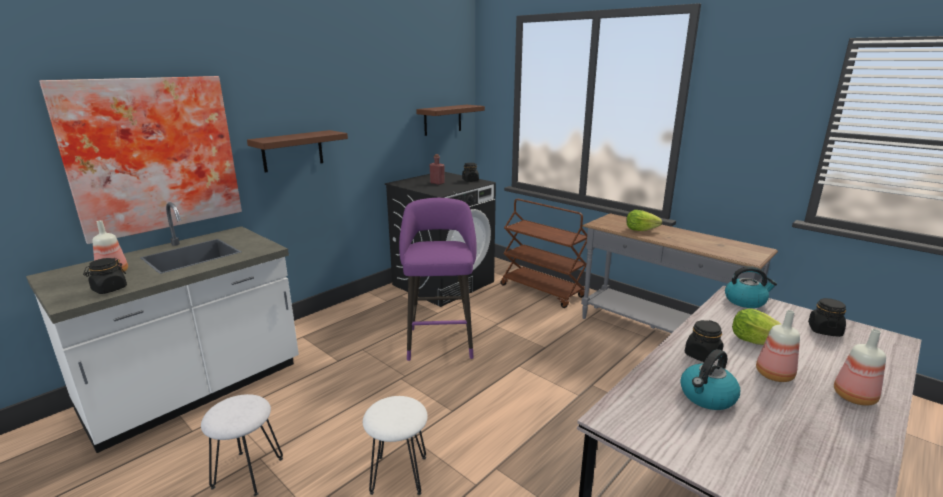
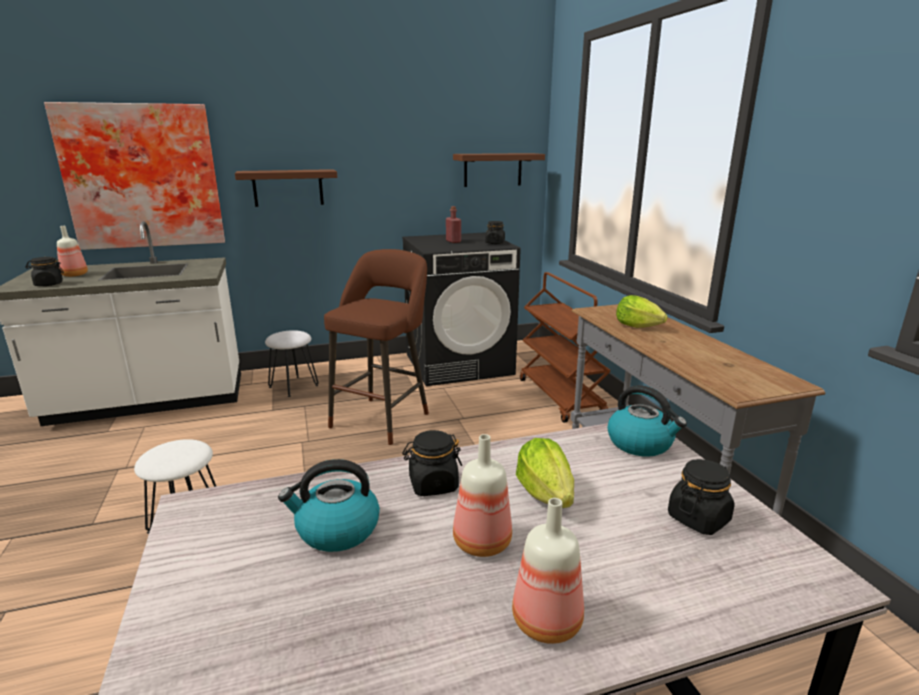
camera: 30 degrees right, 0 degrees up
white stool [201,394,283,496] -> white stool moved to [265,330,319,397]
purple stool [399,198,477,361] -> brown stool [324,249,429,445]

